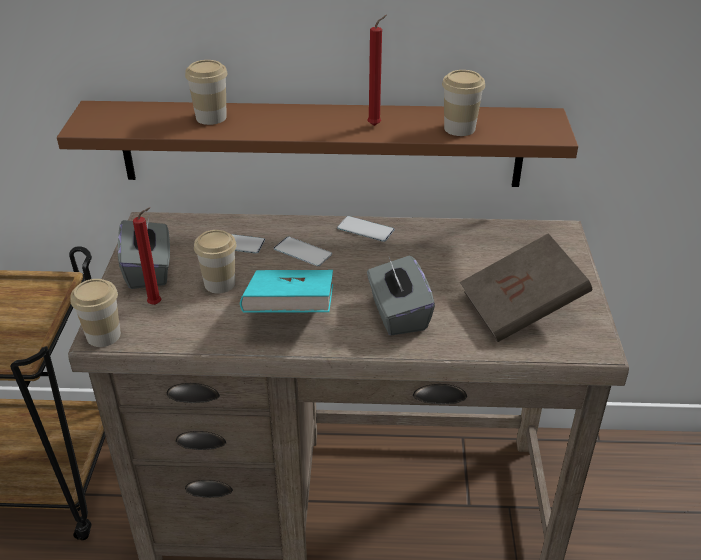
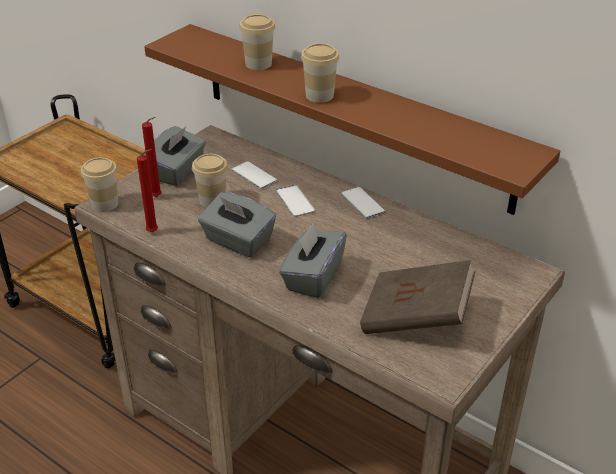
camera: 35 degrees right, 0 degrees up
turquoise book [240,270,333,313] -> grey tissue box [198,192,276,257]
red candle [367,15,387,126] -> red candle moved to [137,149,158,232]
cup [442,70,485,136] -> cup moved to [301,43,339,103]

